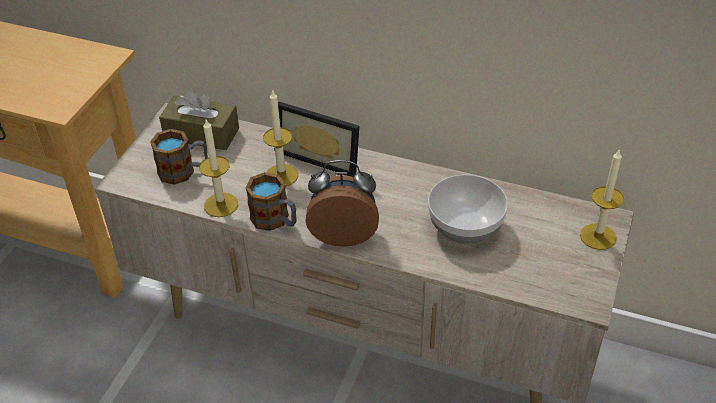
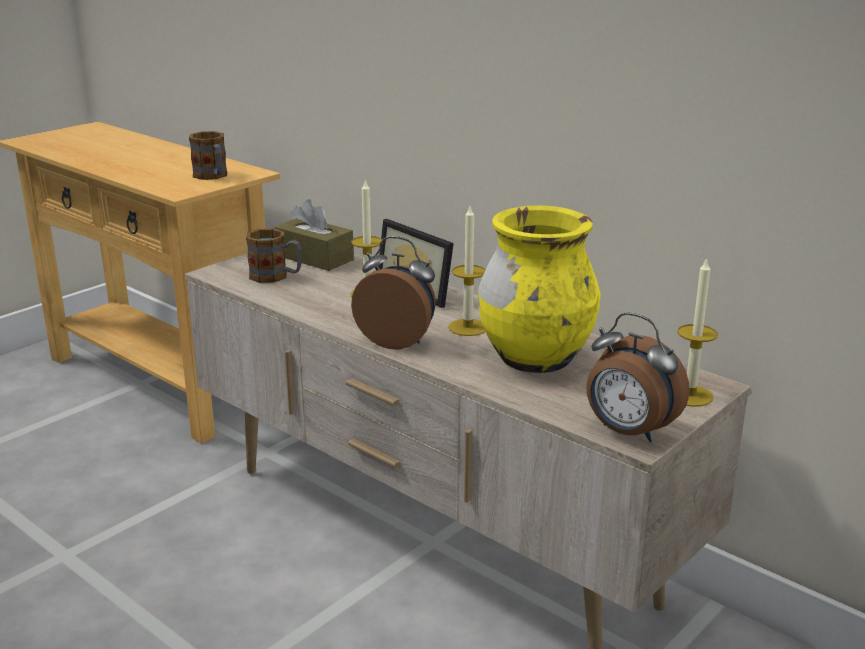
camera: 20 degrees right, 20 degrees down
candle [199,120,238,217] -> candle moved to [448,206,486,336]
mug [245,172,296,231] -> mug moved to [189,131,227,180]
bowl [428,175,508,243] -> yellow vase [478,205,601,373]
none -> alarm clock [586,312,689,442]

